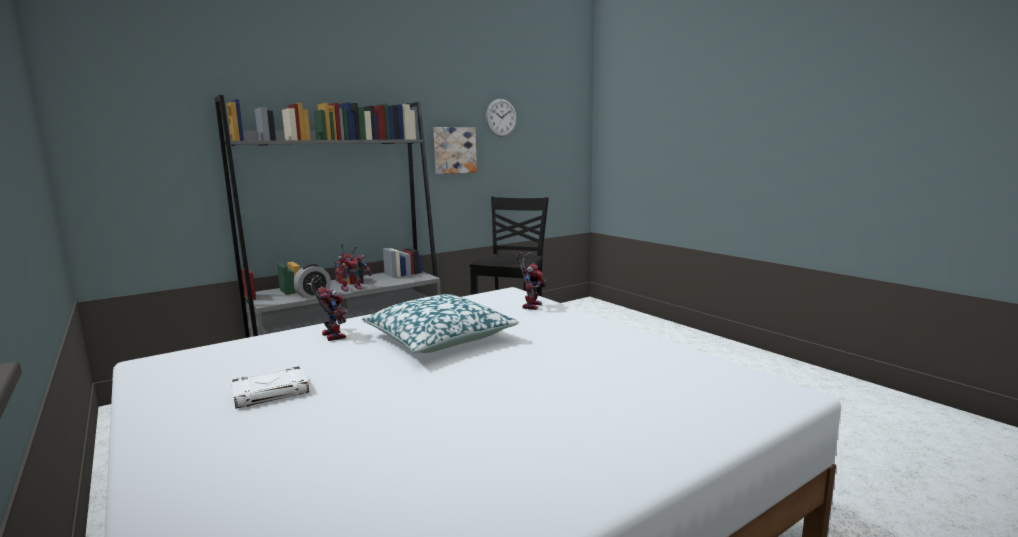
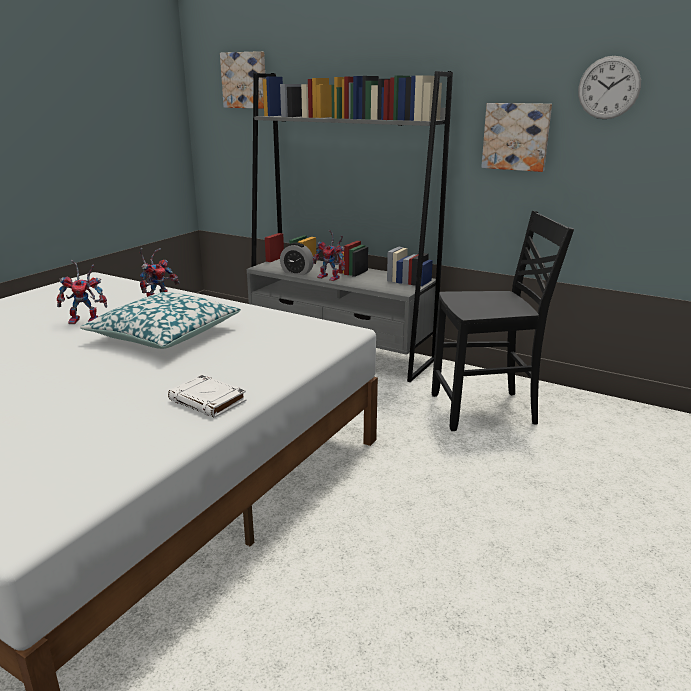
camera: 65 degrees right, 10 degrees up
white book [231,366,309,409] -> white book moved to [168,375,246,418]
toy robot [517,252,546,310] -> toy robot moved to [57,260,107,324]
none -> picture [220,51,265,109]

